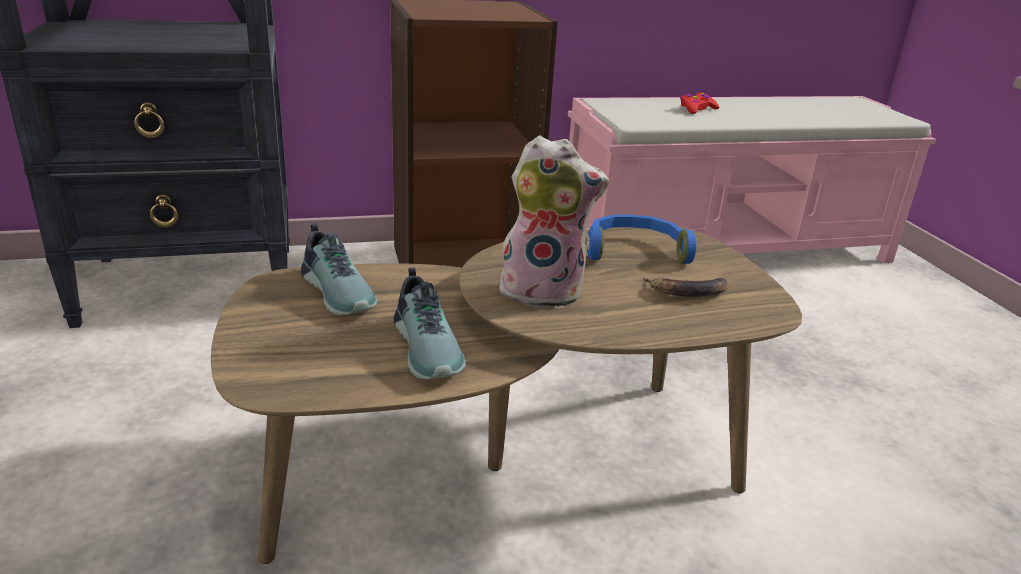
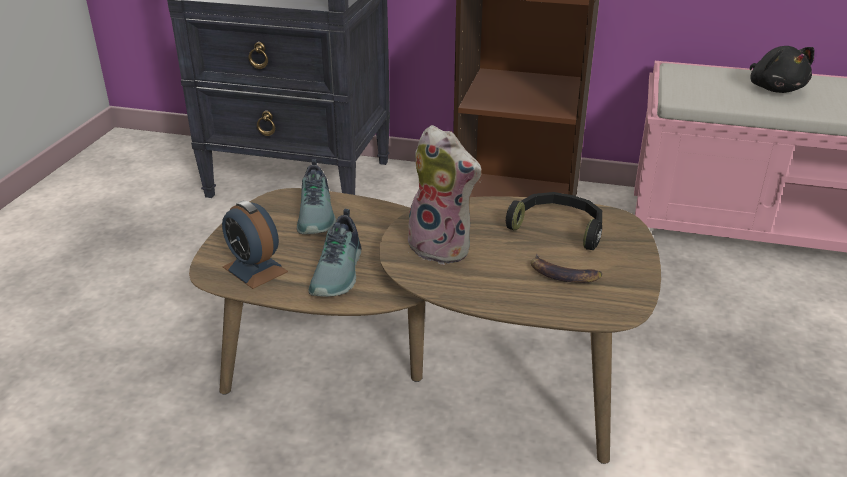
camera: 30 degrees right, 5 degrees up
blue headphones [587,215,697,264] -> black headphones [506,192,602,250]
red game controller [680,93,719,114] -> black plush toy [749,46,814,93]
none -> alarm clock [222,200,288,289]

